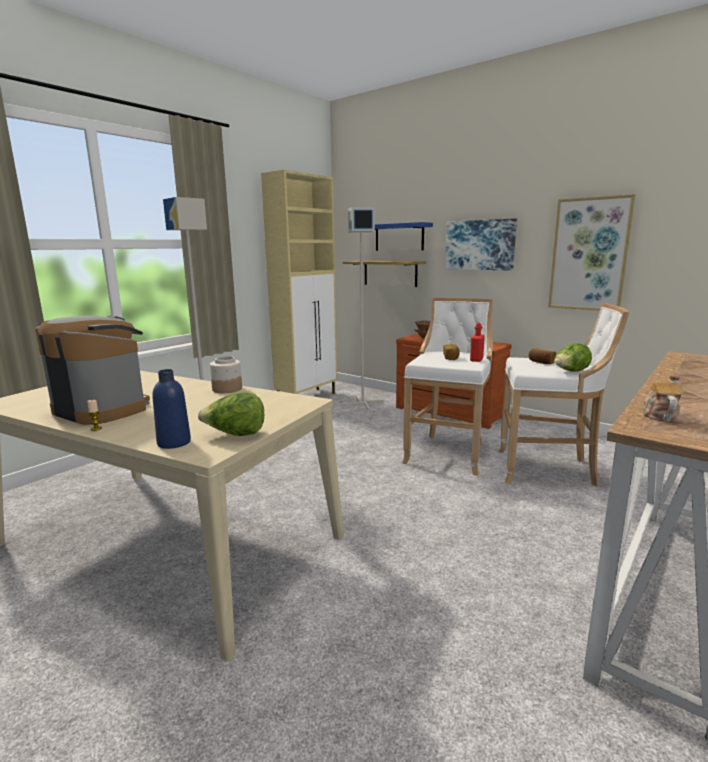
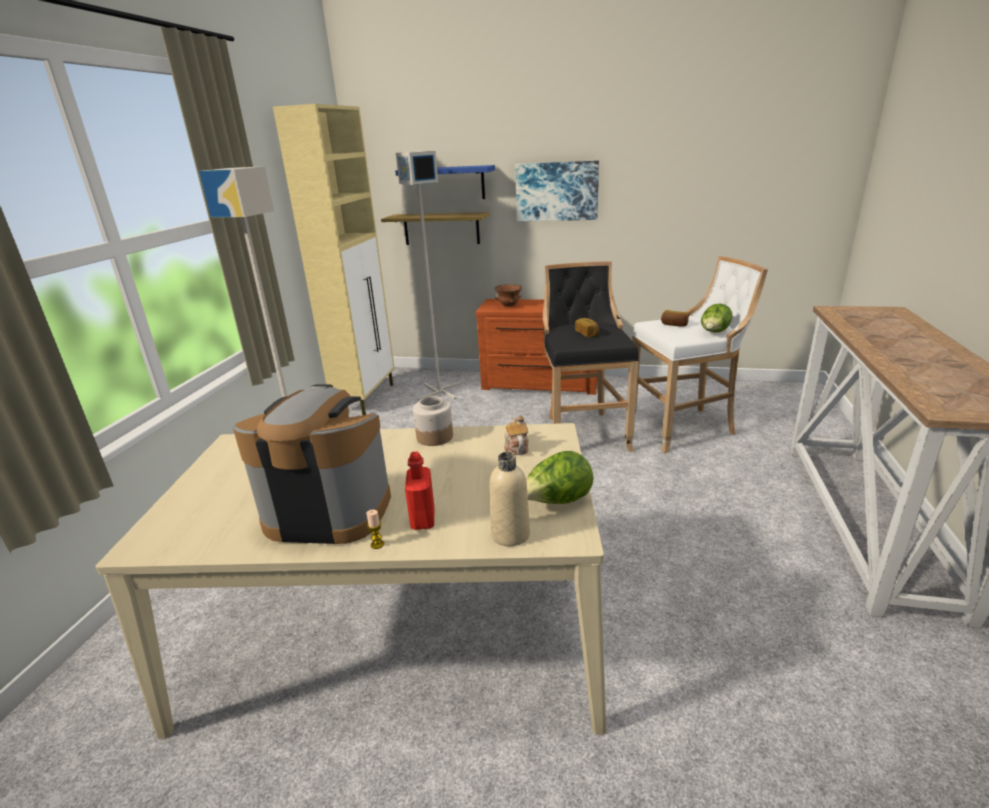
camera: 25 degrees left, 10 degrees up
blue bottle [152,369,191,449] -> beige bottle [490,452,530,546]
white stool [402,298,493,476] -> black stool [543,261,639,452]
red bottle [470,323,485,362] -> red bottle moved to [405,452,435,530]
picture [548,194,635,311] -> none
teapot [642,373,684,422] -> teapot moved to [504,416,529,455]

